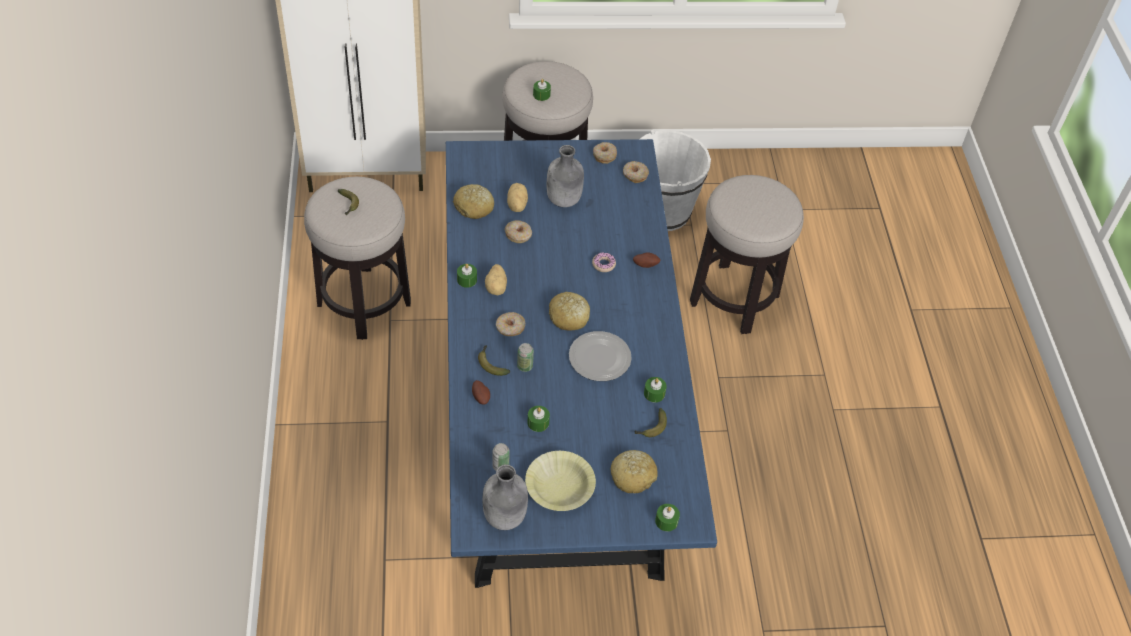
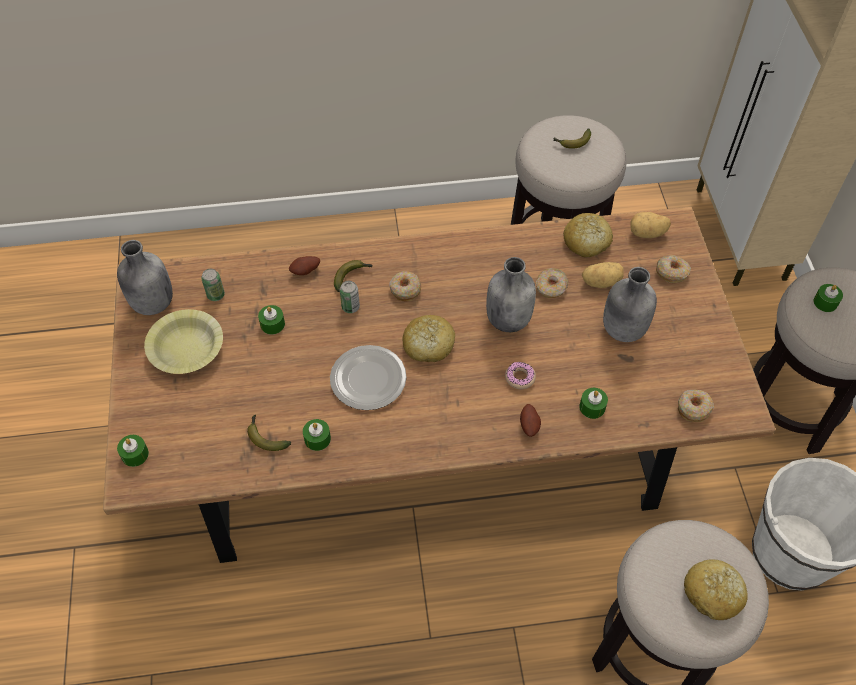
camera: 90 degrees right, 5 degrees up
blue dining table [446,139,717,588] -> brown dining table [103,207,776,563]
green candle [457,264,477,288] -> green candle moved to [579,388,608,419]
potato [485,264,507,295] -> potato moved to [630,212,671,238]
donut [593,142,617,164] -> donut moved to [656,255,691,283]
bread [611,450,658,494] -> bread moved to [684,559,748,620]
none -> grey bottle [486,257,536,332]

